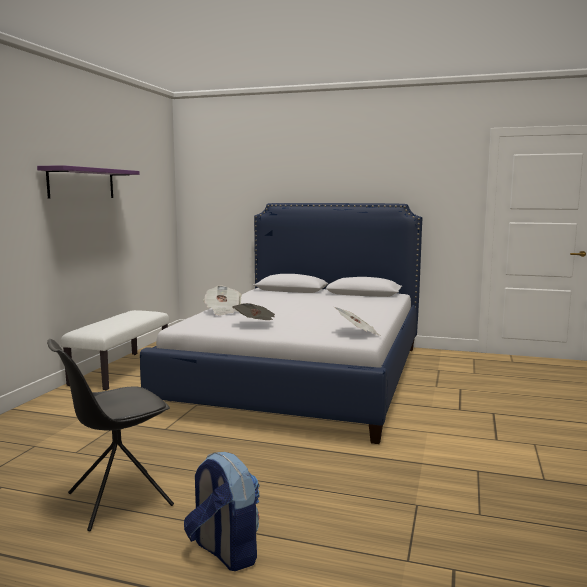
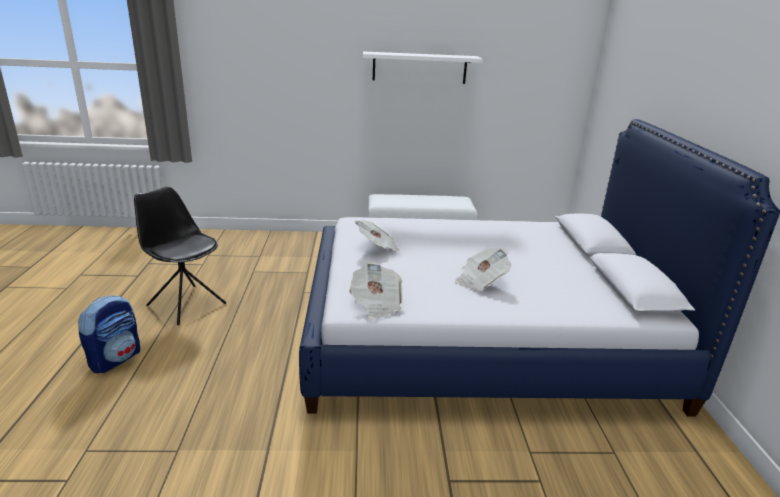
camera: 70 degrees right, 15 degrees up
purple shelf [37,165,140,199] -> white shelf [363,51,483,84]
newspaper [203,285,242,315] -> newspaper moved to [455,248,511,291]

